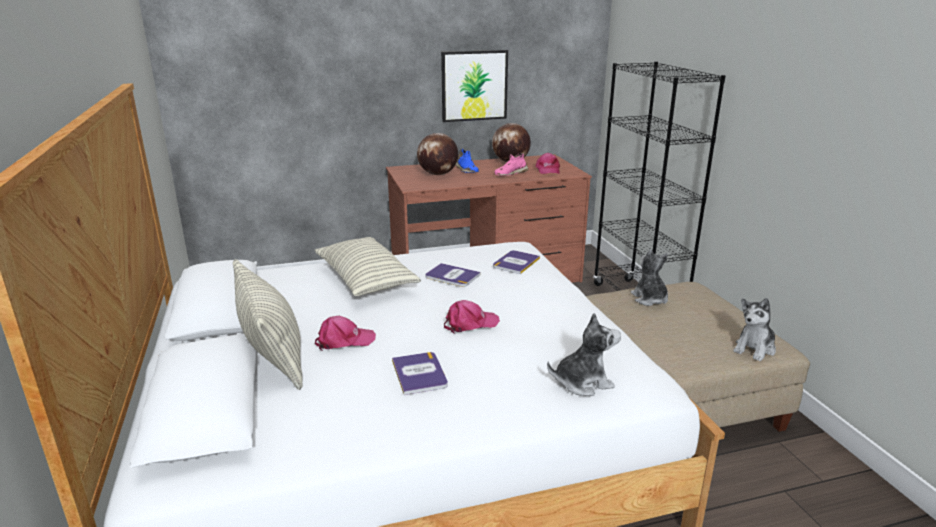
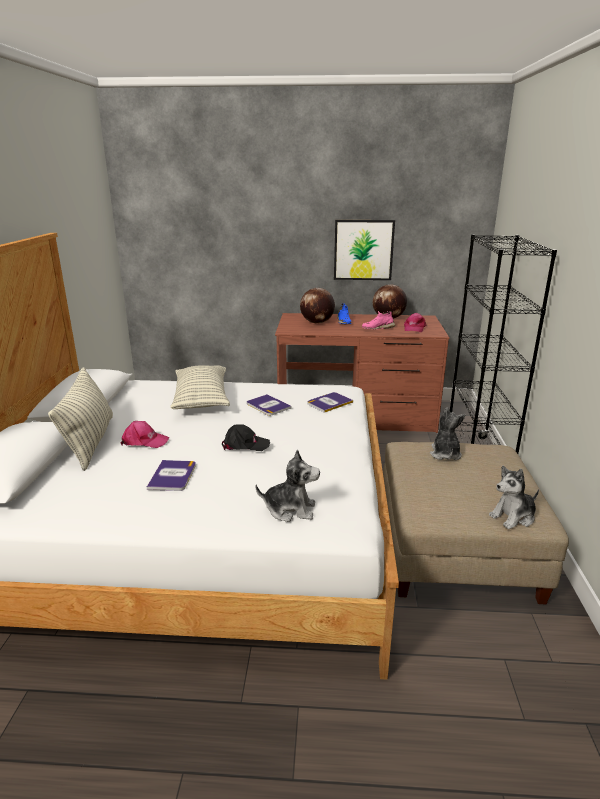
camera: 20 degrees right, 0 degrees up
pink cap [444,300,500,333] -> black cap [222,424,270,451]

